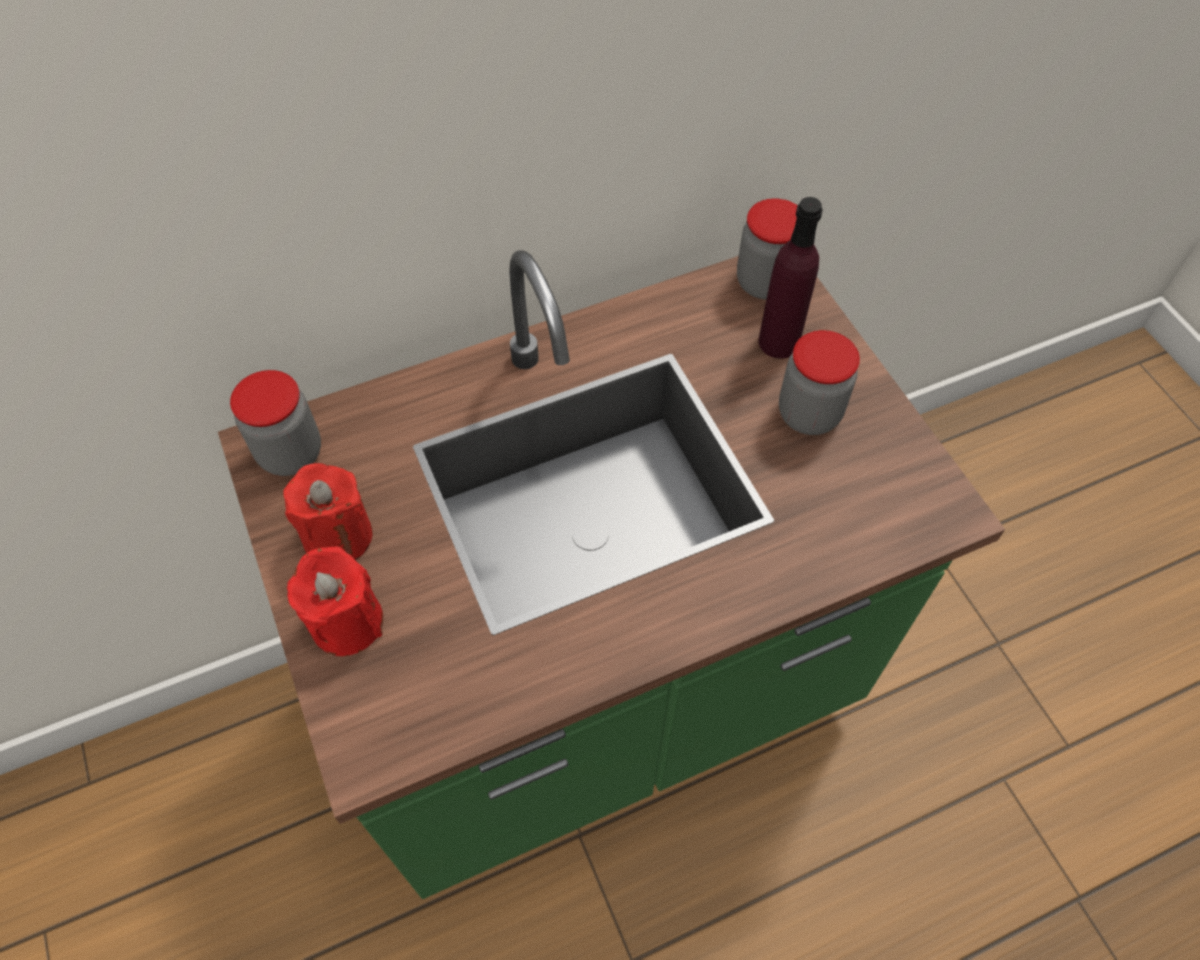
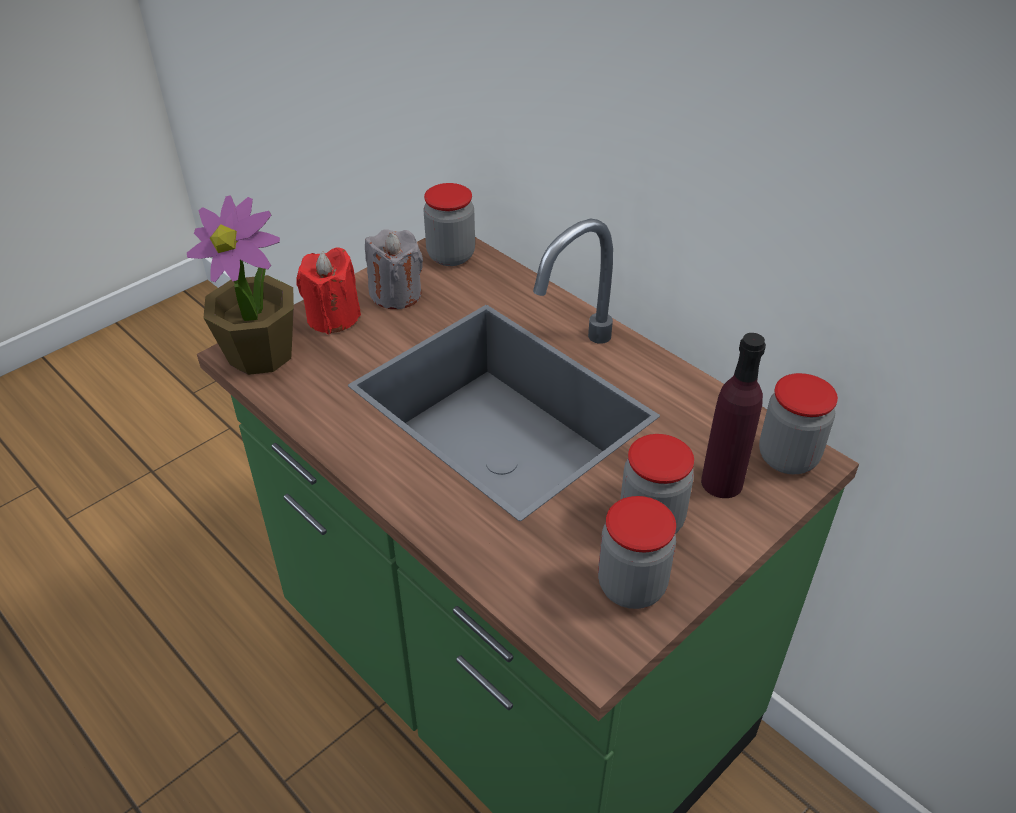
camera: 70 degrees right, 15 degrees down
red candle [283,463,372,560] -> grey candle [365,229,423,309]
none -> potted plant [187,195,294,375]
none -> jar [598,496,676,609]

